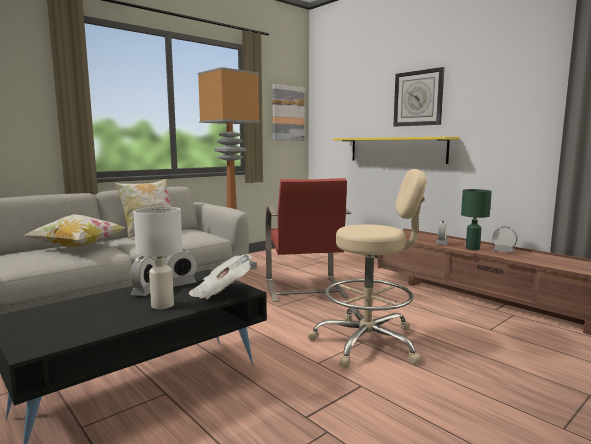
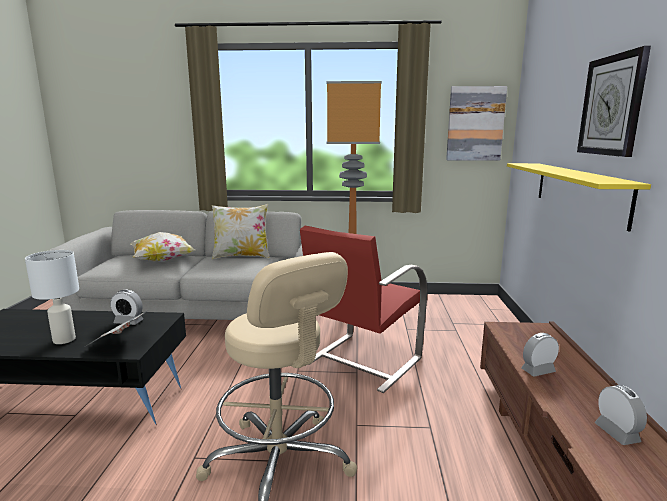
camera: 45 degrees right, 5 degrees up
alarm clock [130,256,155,296] -> none
green table lamp [461,189,492,250] -> none

